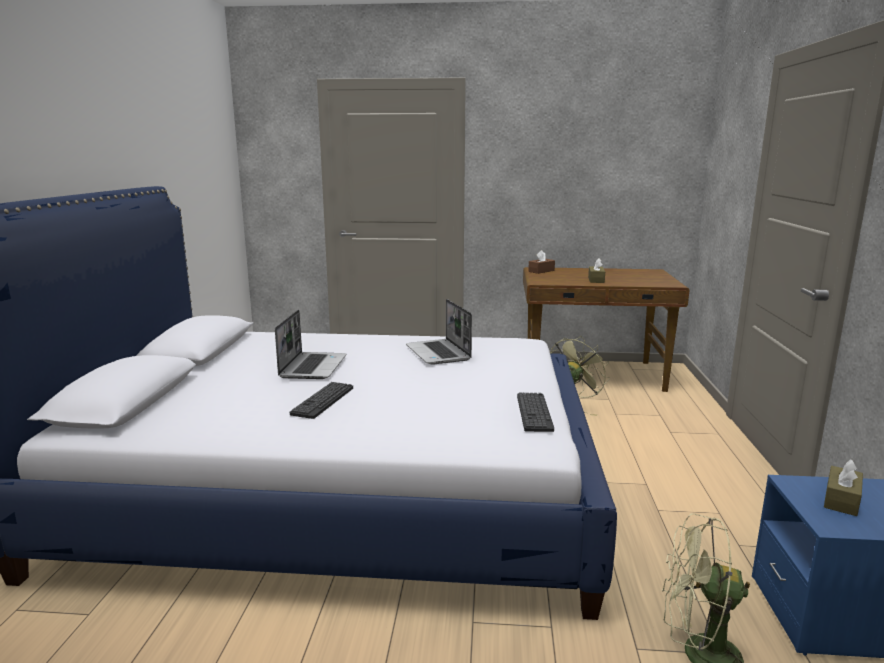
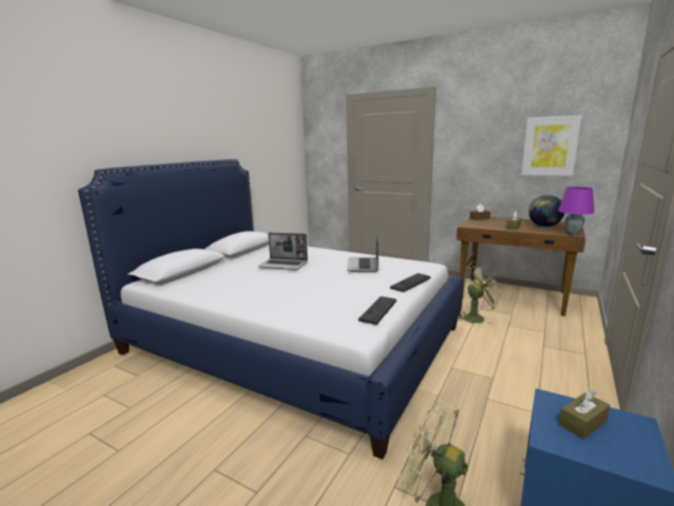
camera: 25 degrees right, 0 degrees up
laptop [275,310,346,379] -> laptop turned 75 degrees clockwise [258,232,308,270]
keyboard [290,382,353,419] -> keyboard moved to [390,273,431,292]
none -> picture [521,115,582,176]
none -> globe [529,195,565,227]
none -> purple table lamp [558,187,594,235]

